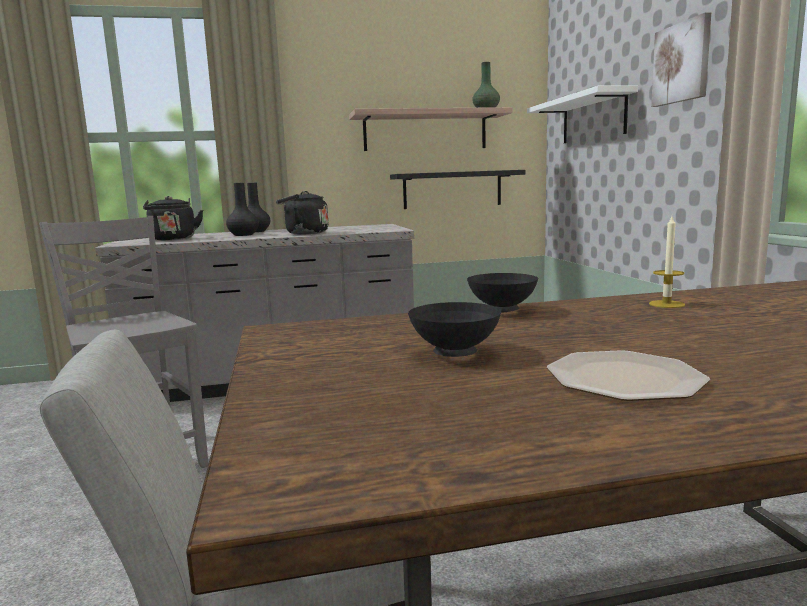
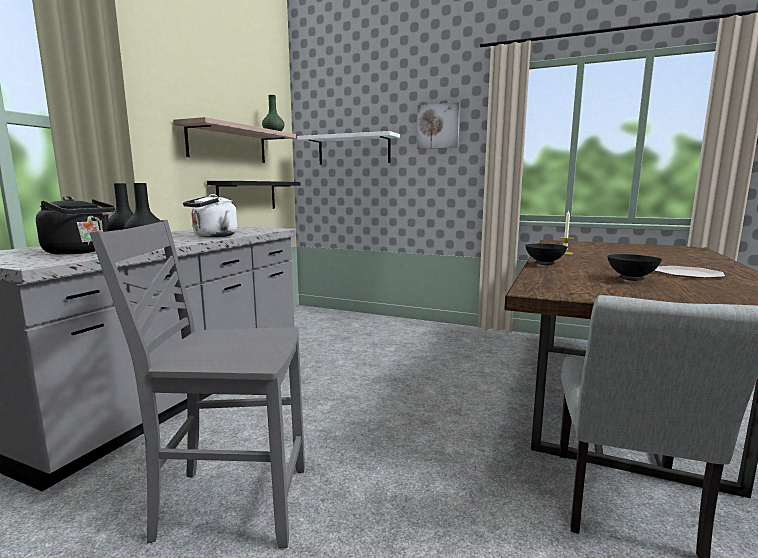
camera: 55 degrees left, 0 degrees up
black kettle [276,191,329,234] -> white kettle [183,194,238,237]

